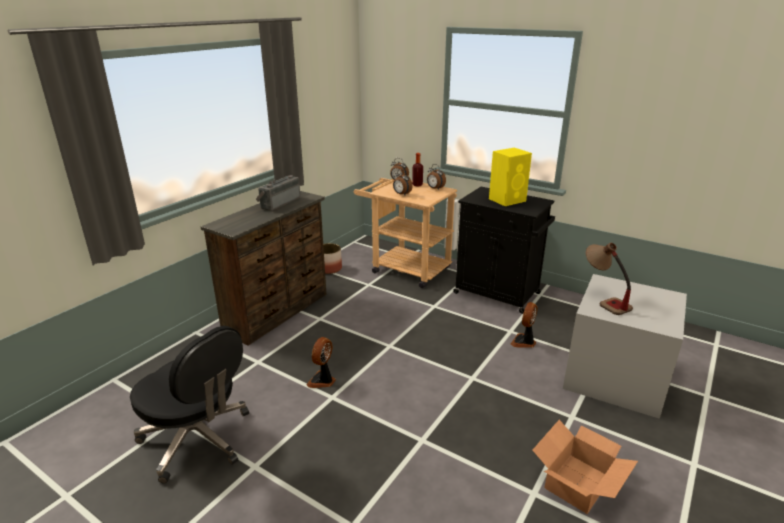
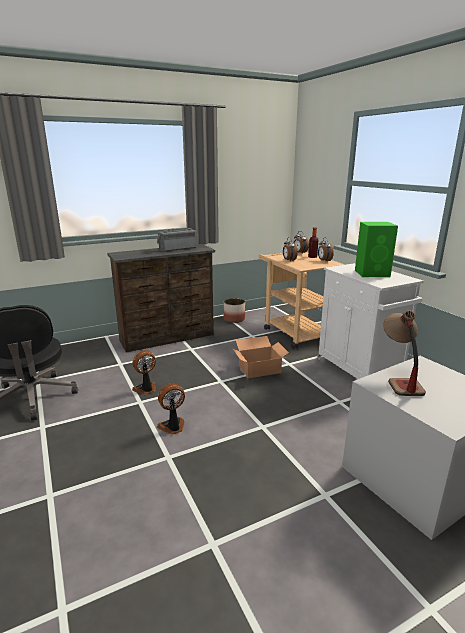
camera: 30 degrees right, 5 degrees down
black cabinet [453,187,555,314] -> white cabinet [317,263,424,379]
yellow speaker [489,148,532,206] -> green speaker [355,222,398,277]
fan [511,302,538,348] -> fan moved to [157,383,185,435]
cardboard box [532,420,638,514] -> cardboard box moved to [232,336,289,378]

